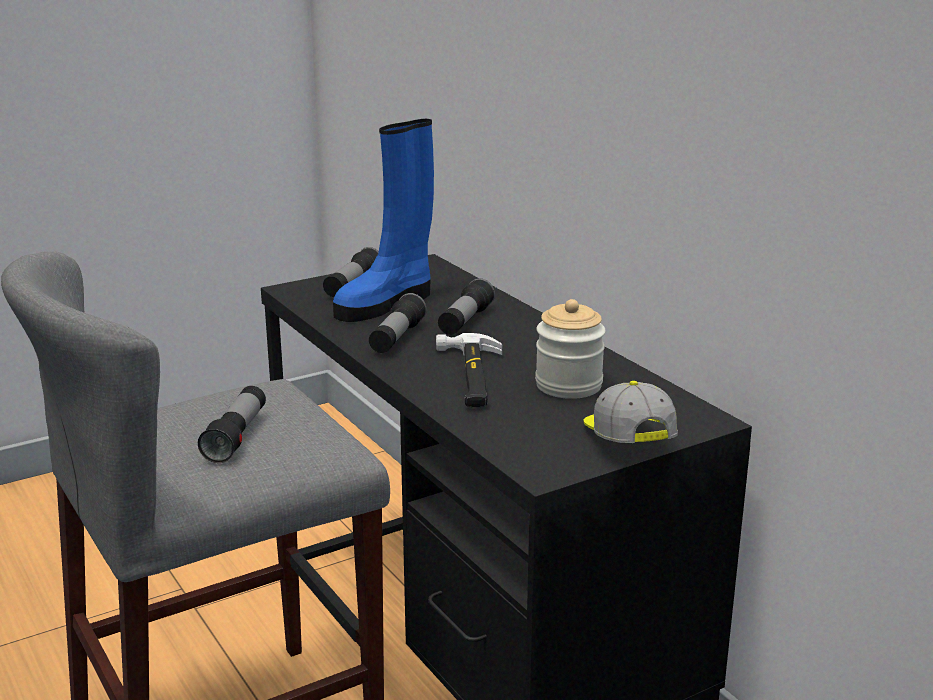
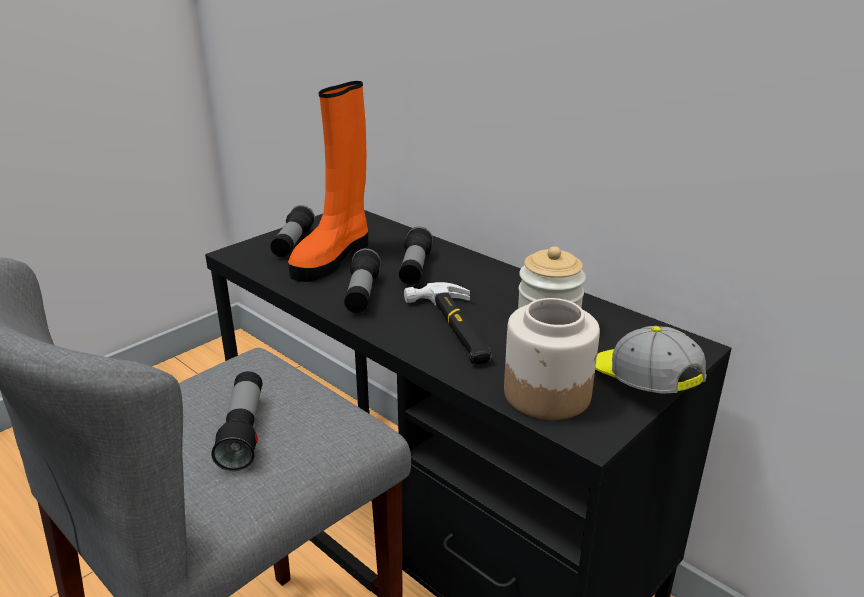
camera: 15 degrees left, 5 degrees up
blue boot [333,119,434,322] -> orange boot [288,81,368,282]
none -> jar [504,298,600,420]

